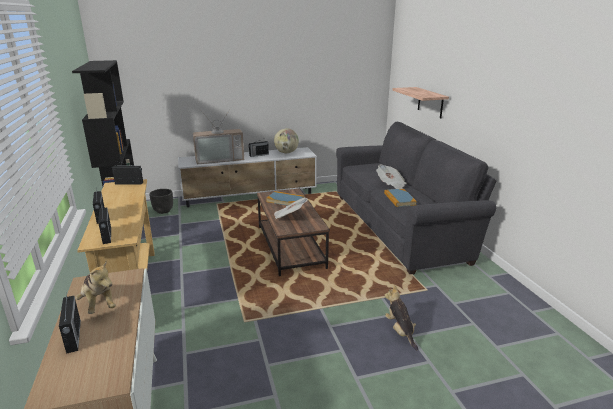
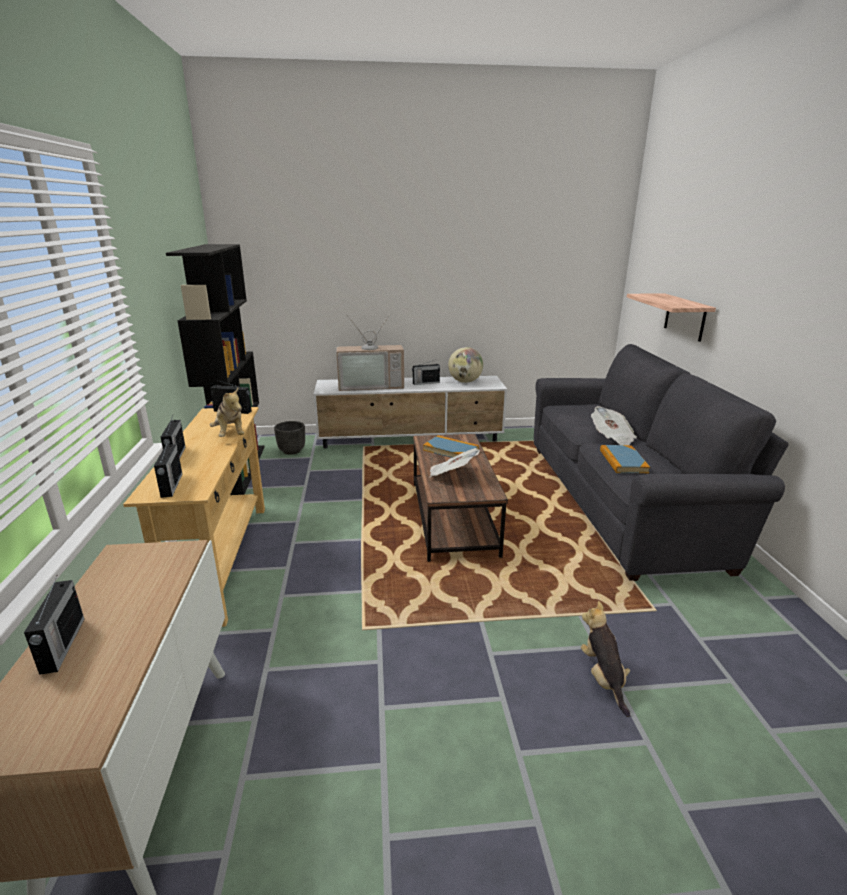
camera: 10 degrees right, 0 degrees up
plush toy [75,261,116,314] -> plush toy moved to [210,388,244,437]

